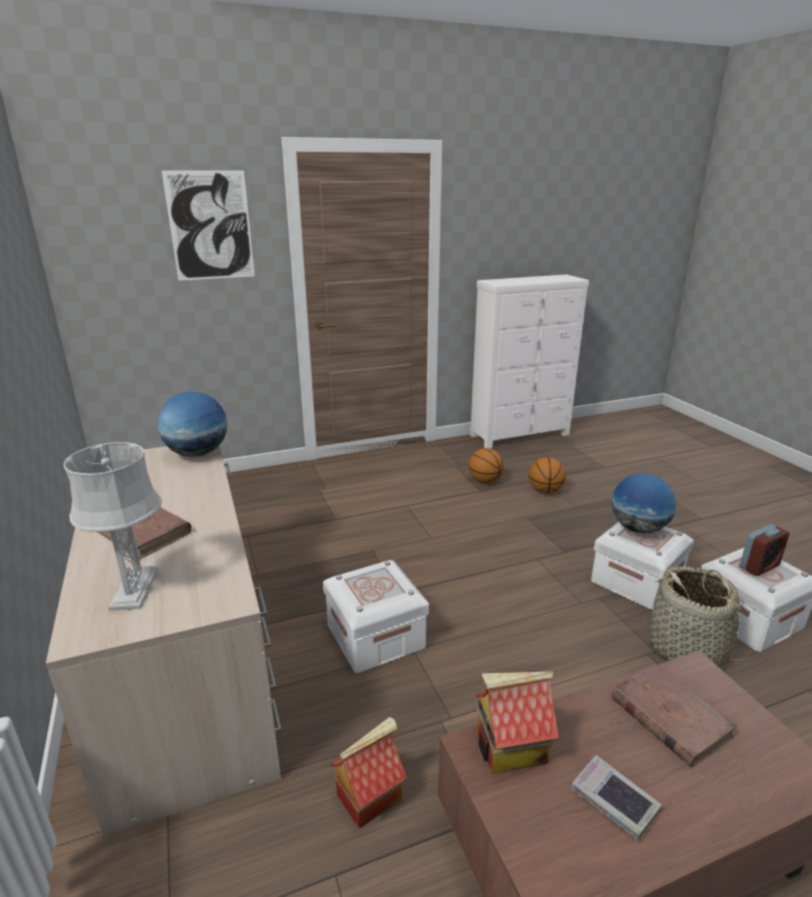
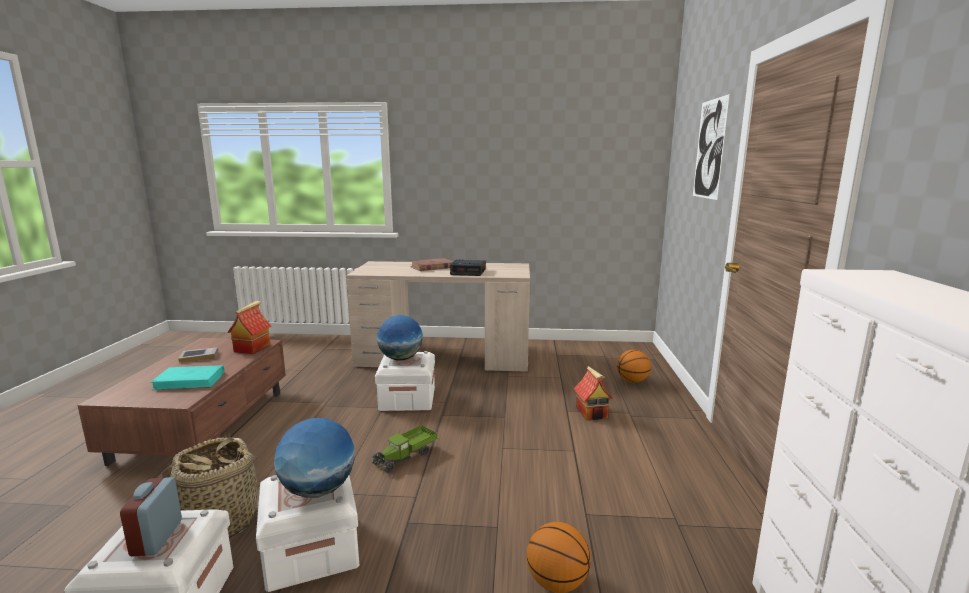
camera: 115 degrees right, 10 degrees down
grey table lamp [64,442,162,611] -> none
globe [158,391,227,457] -> globe moved to [377,315,423,360]
toy house [330,717,407,829] -> toy house moved to [574,366,613,420]
basketball [469,448,504,483] -> basketball moved to [617,350,651,383]
brown book [612,664,737,768] -> turquoise book [151,365,224,390]
none -> toy truck [373,425,437,473]
none -> alarm clock [450,260,486,276]

